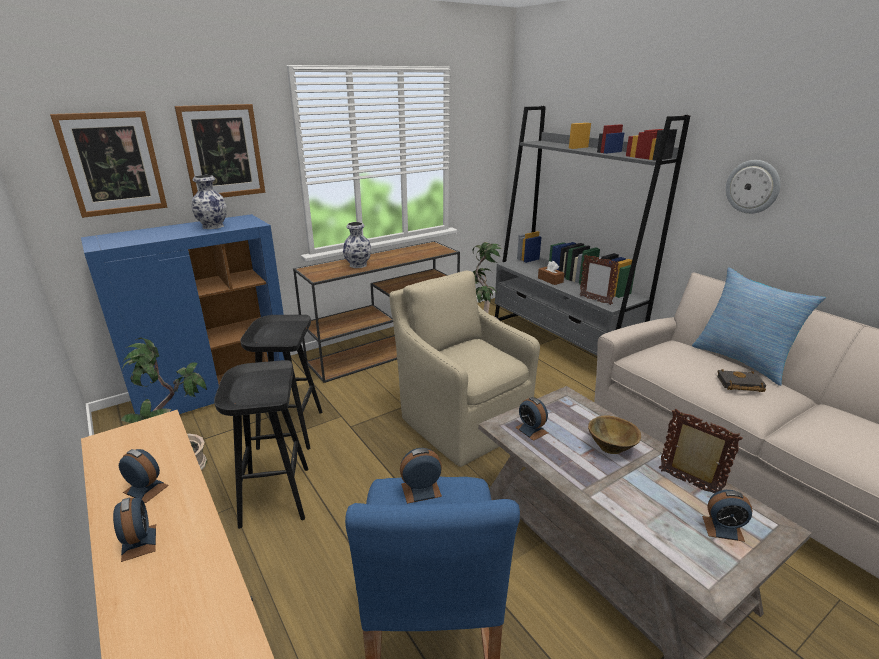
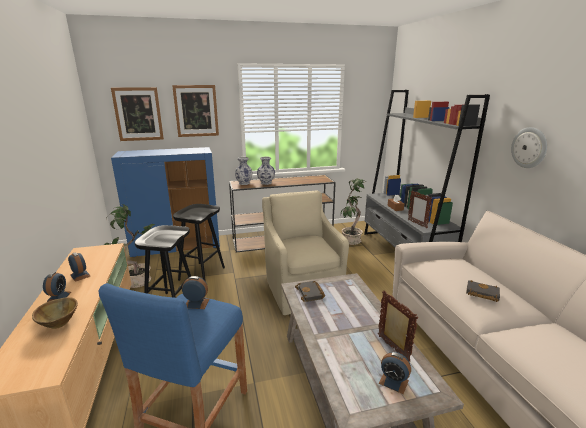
camera: 20 degrees right, 5 degrees down
vase [192,175,227,229] -> vase moved to [235,157,253,185]
alarm clock [515,397,548,441] -> black book [295,281,325,302]
brown bowl [588,415,641,454] -> brown bowl moved to [32,297,78,329]
pillow [692,267,826,386] -> none

